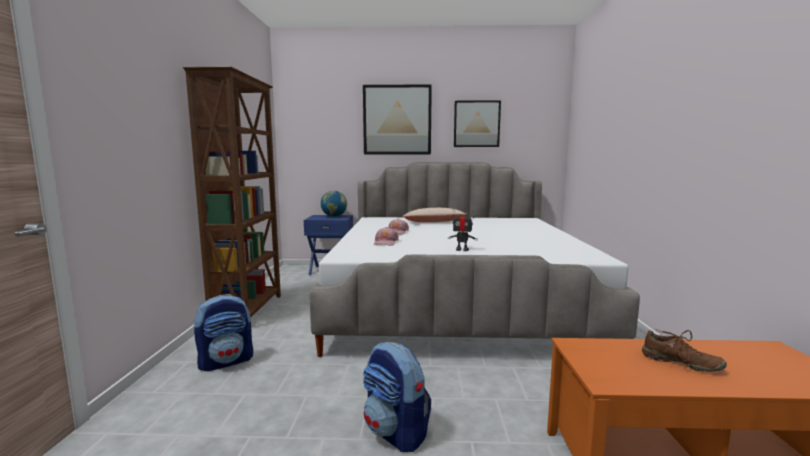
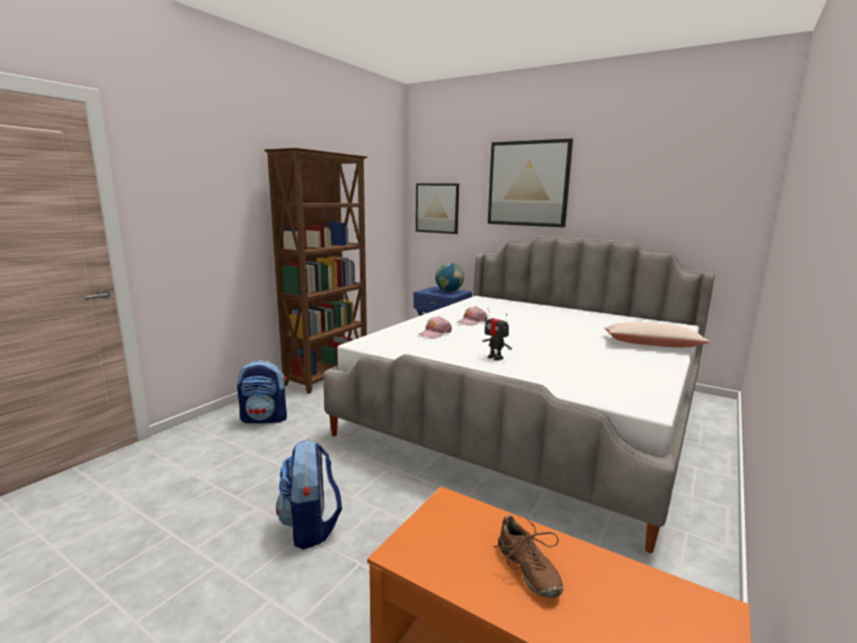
camera: 30 degrees right, 5 degrees up
beige pillow [402,208,466,222] -> beige pillow moved to [604,322,710,347]
picture [454,100,501,147] -> picture moved to [416,183,459,234]

